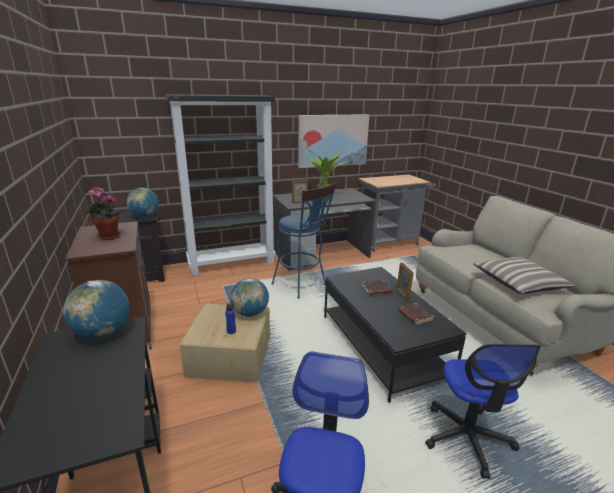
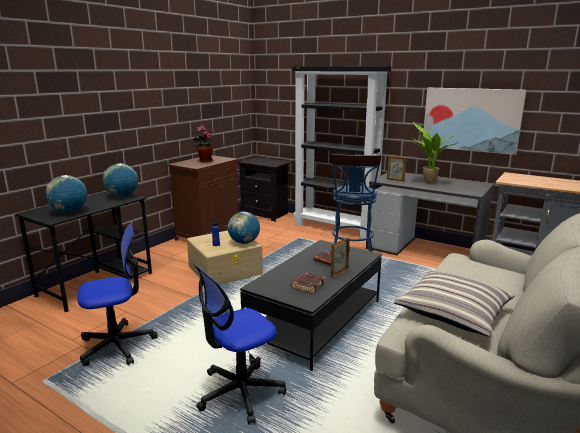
camera: 55 degrees right, 5 degrees down
globe [127,188,159,218] -> globe moved to [45,175,87,213]

